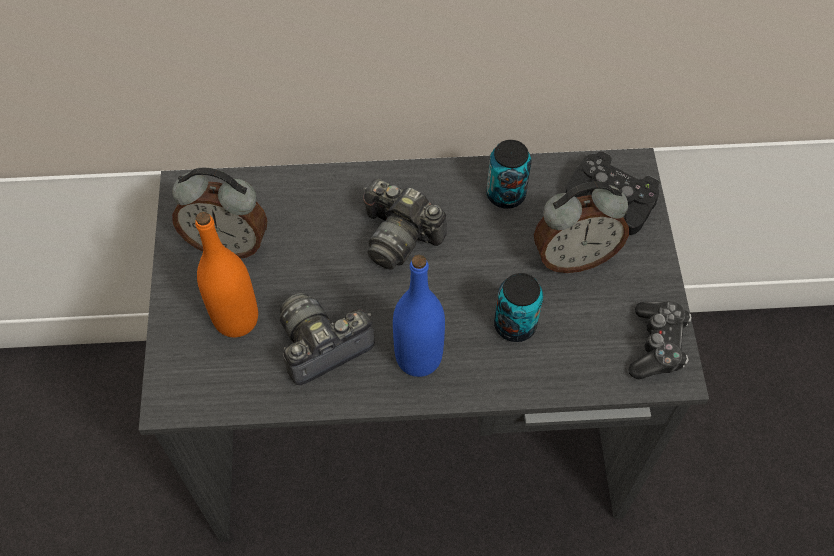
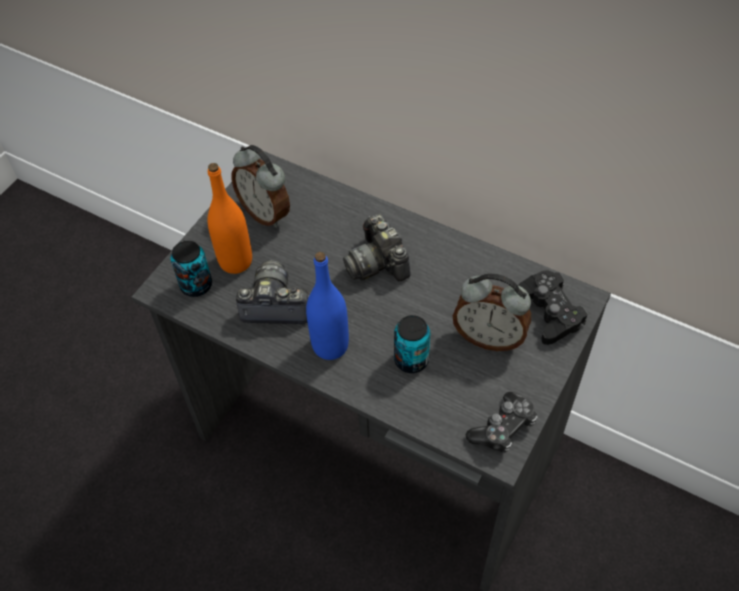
camera: 35 degrees right, 5 degrees down
can [486,140,531,209] -> can moved to [171,240,212,297]

